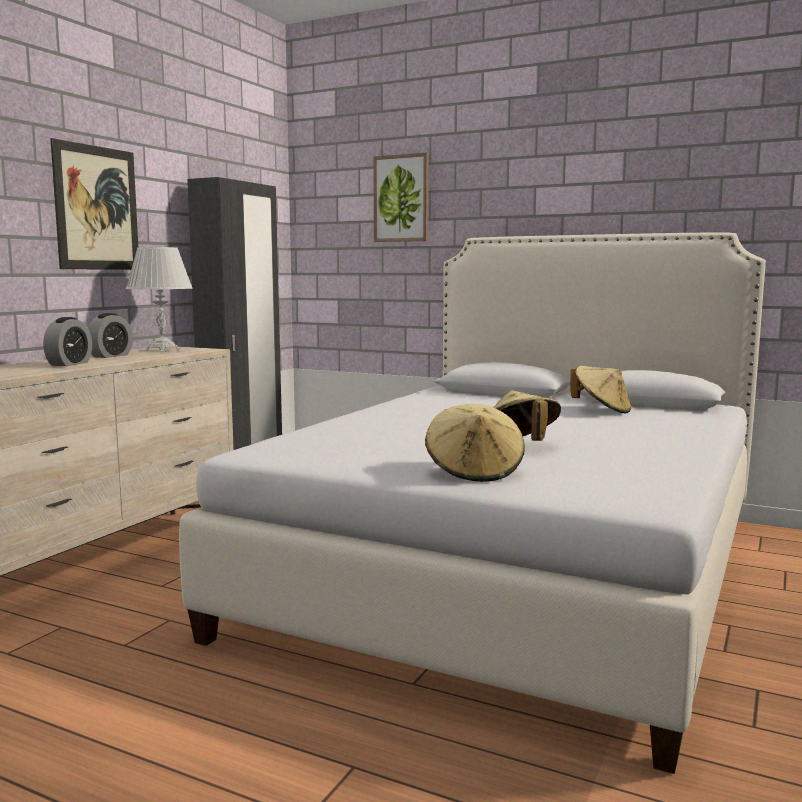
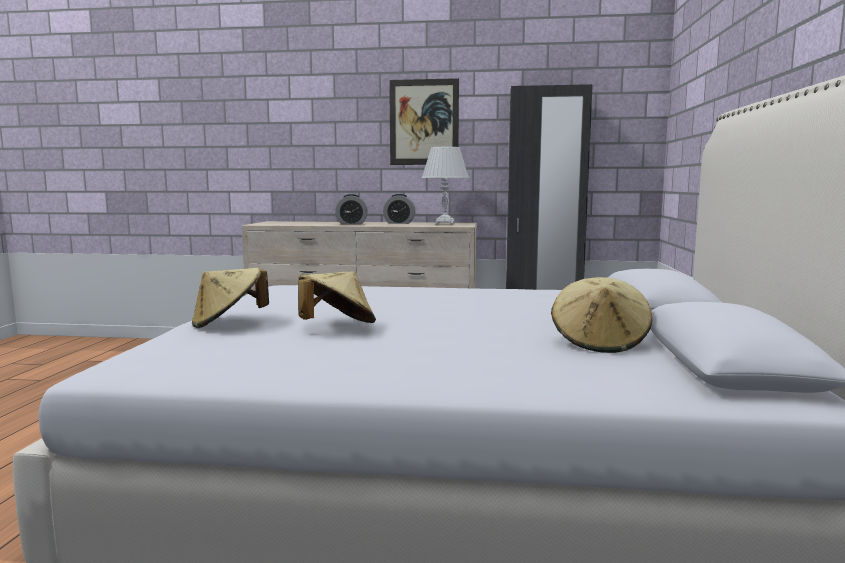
camera: 70 degrees right, 0 degrees up
picture [373,153,429,242] -> none

